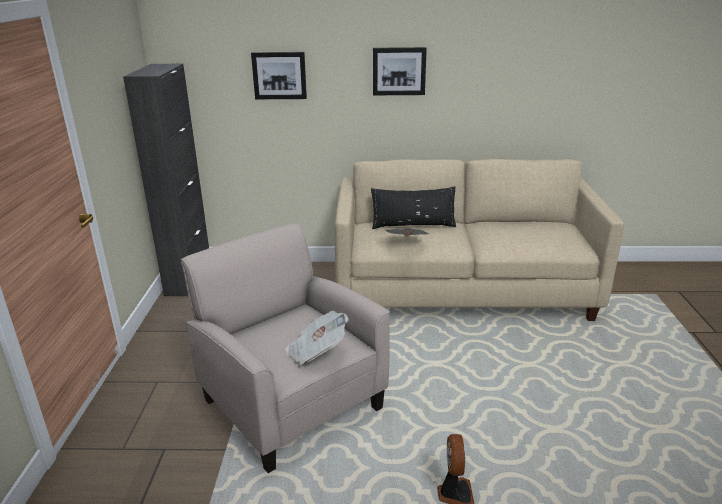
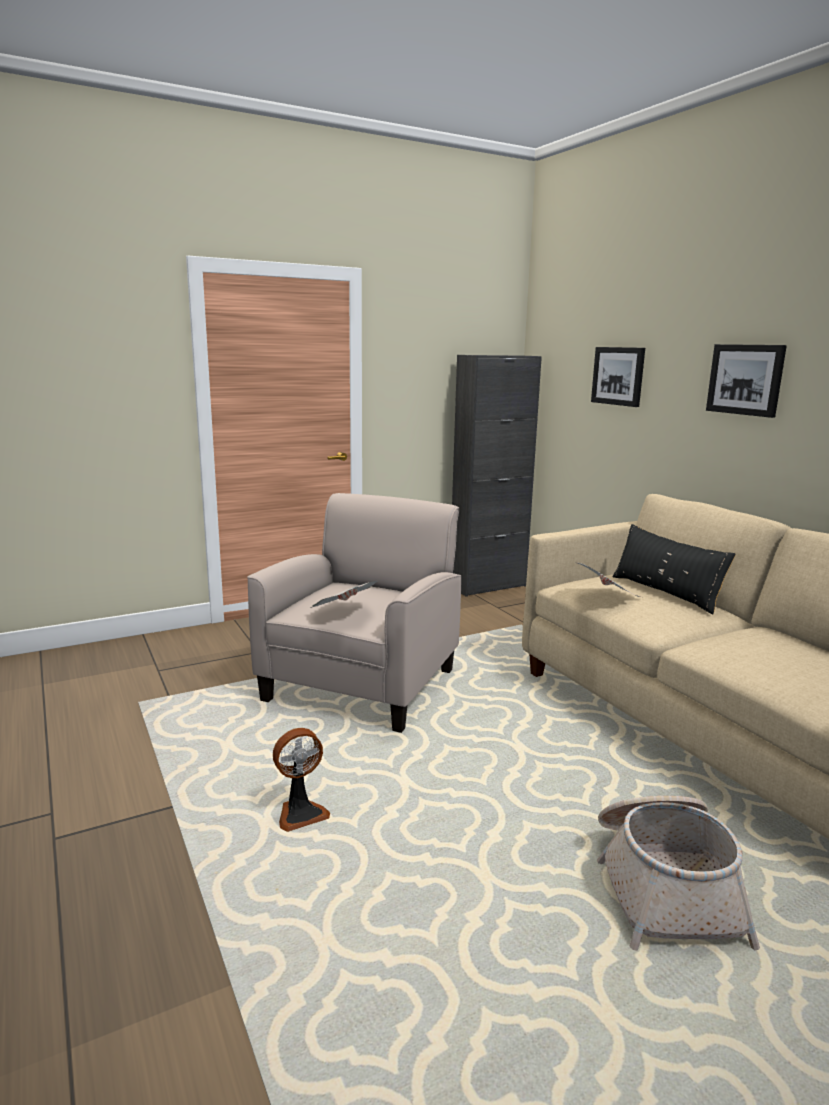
camera: 60 degrees right, 10 degrees down
none -> basket [597,796,760,951]

